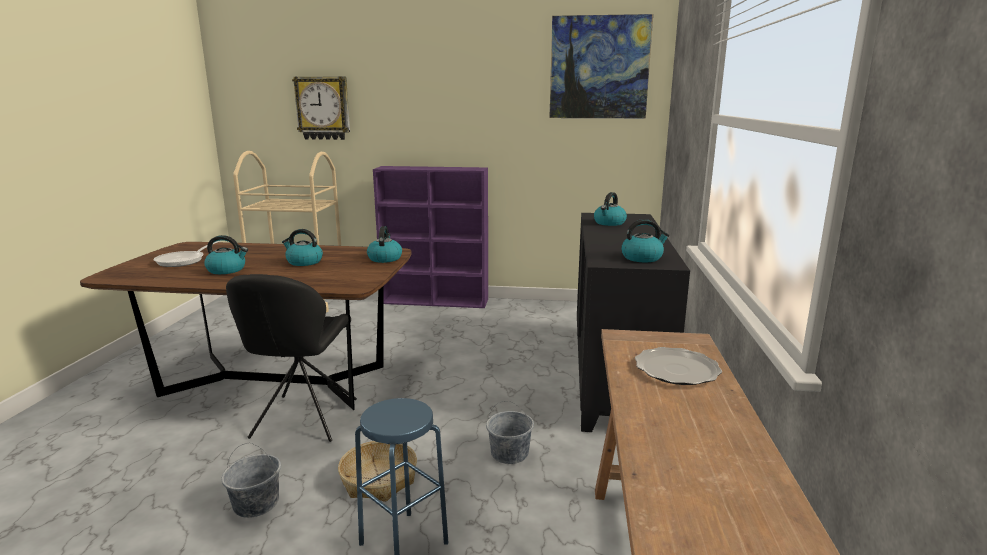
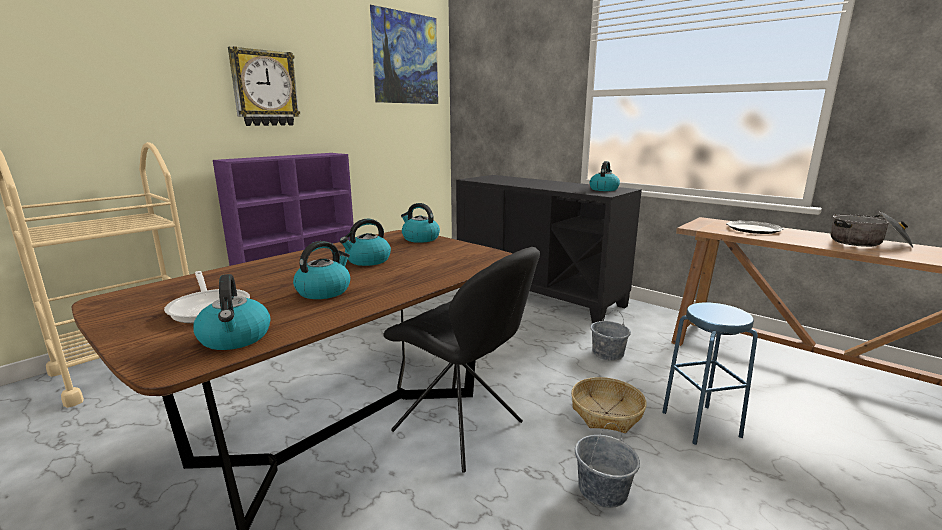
camera: 55 degrees left, 0 degrees up
wall clock [292,76,350,140] -> wall clock moved to [228,46,300,126]
kettle [594,192,627,226] -> kettle moved to [193,274,271,350]
none -> cooking pot [831,211,913,247]

